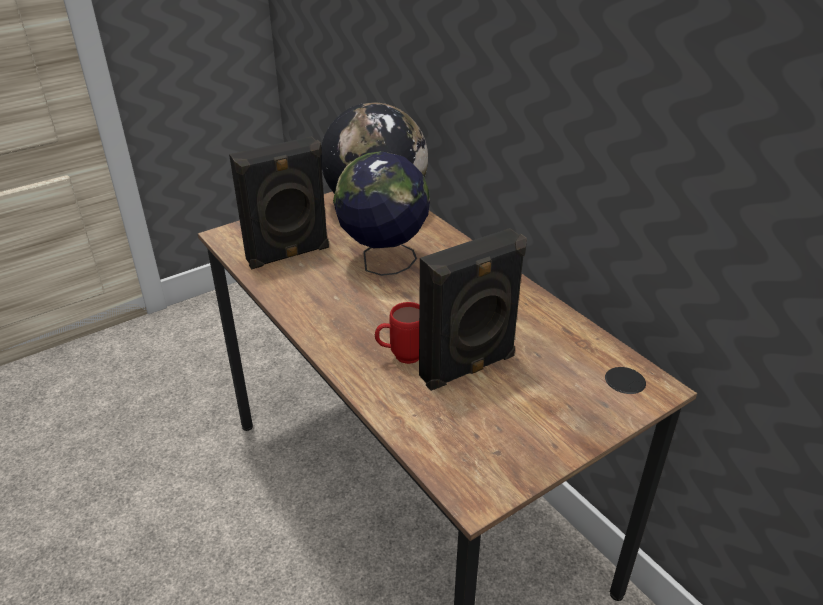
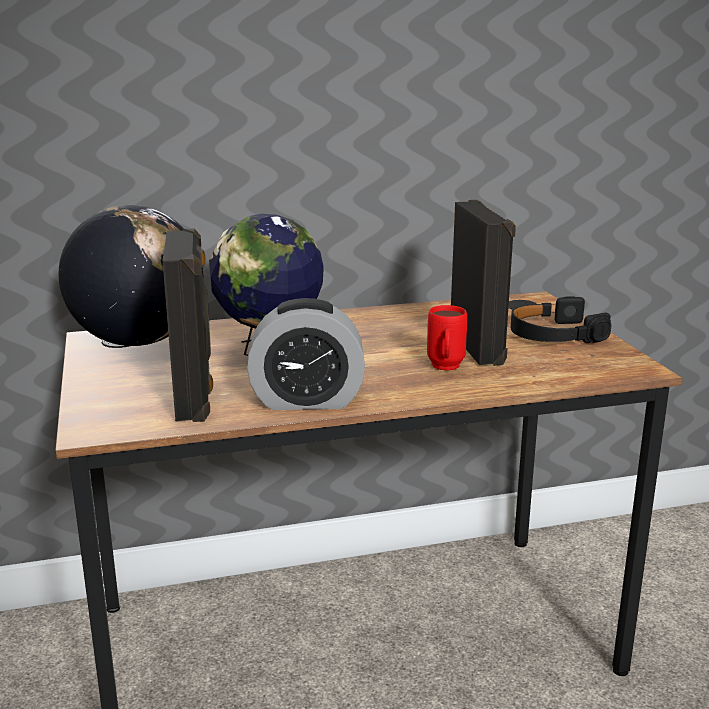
camera: 70 degrees left, 15 degrees down
none -> alarm clock [247,298,365,410]
none -> black headphones [511,296,611,343]

